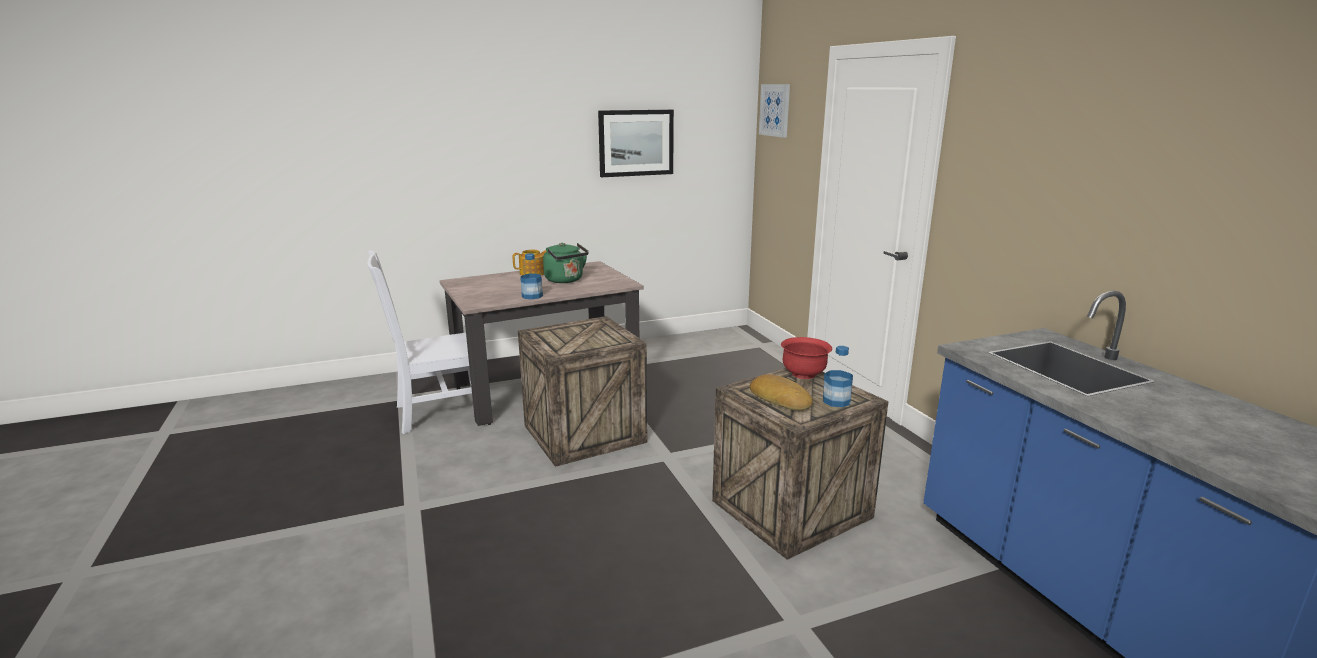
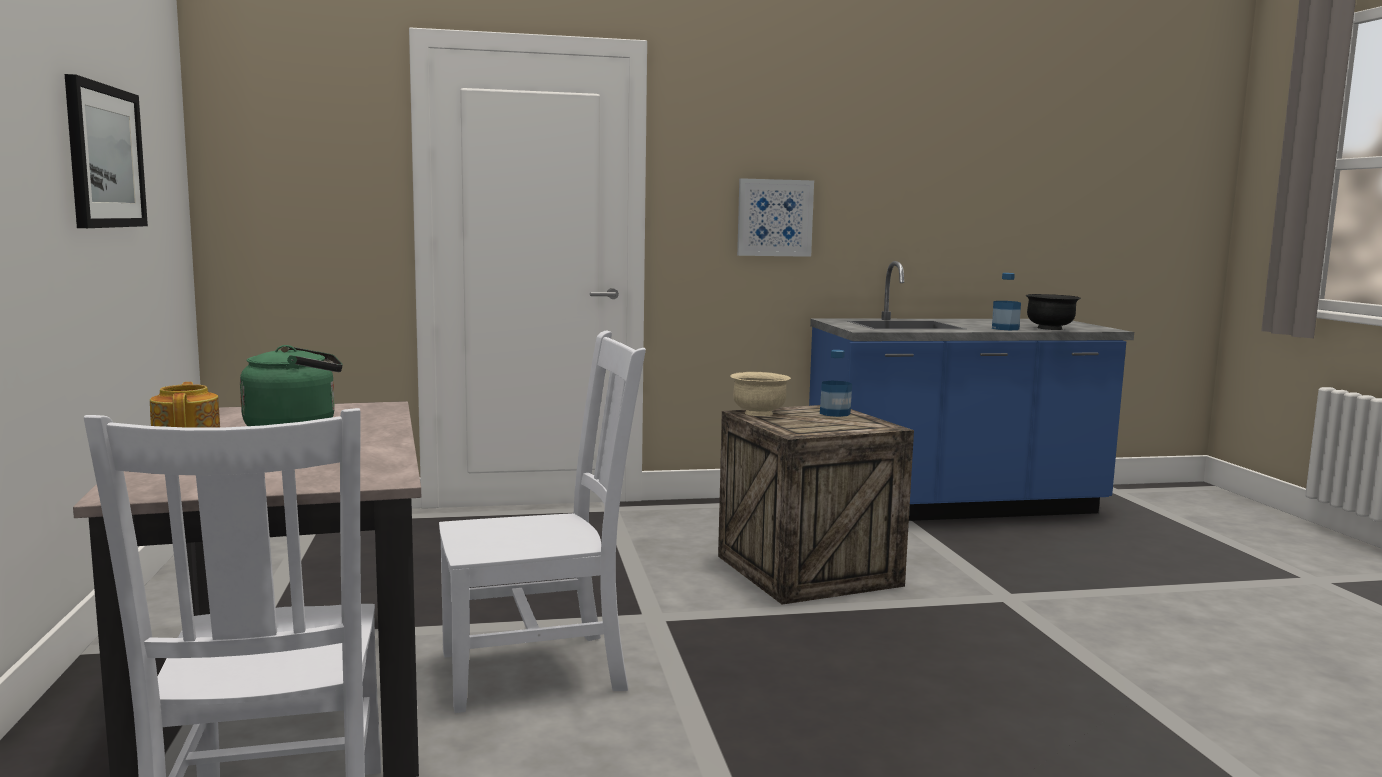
camera: 80 degrees left, 10 degrees down
crate [518,316,647,467] -> white chair [439,331,646,713]
bottle [520,253,543,299] -> bottle moved to [992,273,1021,330]
bread [750,374,813,411] -> none
picture [759,84,790,138] -> picture moved to [737,178,814,257]
red bowl [781,337,832,379] -> beige bowl [730,372,791,416]
none -> black bowl [1025,294,1081,330]

